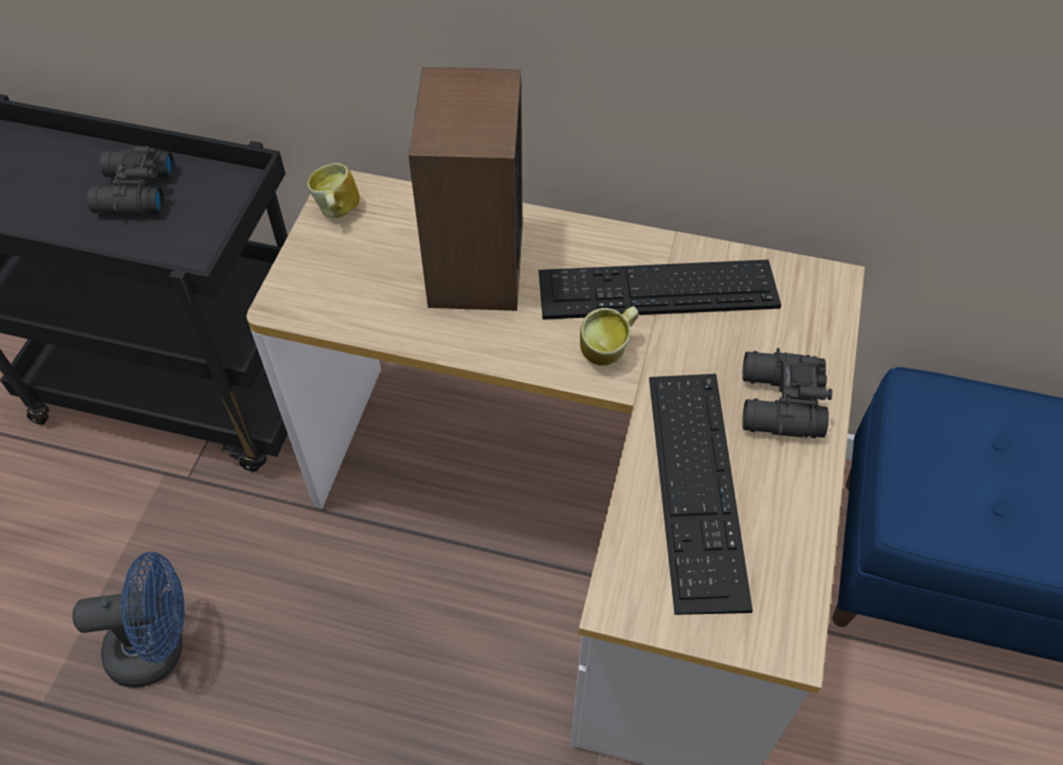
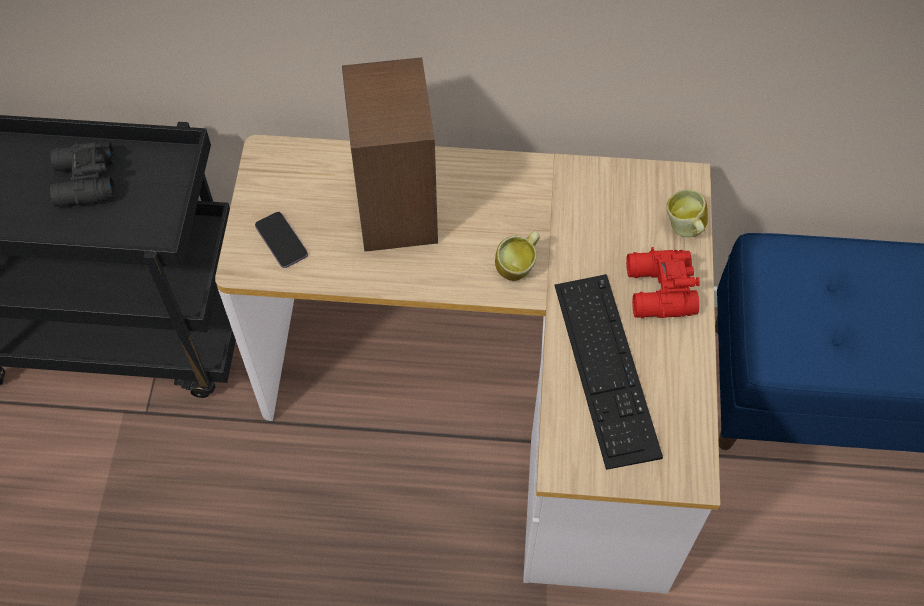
camera: 10 degrees left, 5 degrees up
blue fan [72,552,185,688] -> none
mug [307,163,360,218] -> mug moved to [666,189,708,237]
keyboard [539,260,781,320] -> none
black binoculars [742,348,832,438] -> red binoculars [626,247,700,318]
none -> phone [255,212,308,268]

